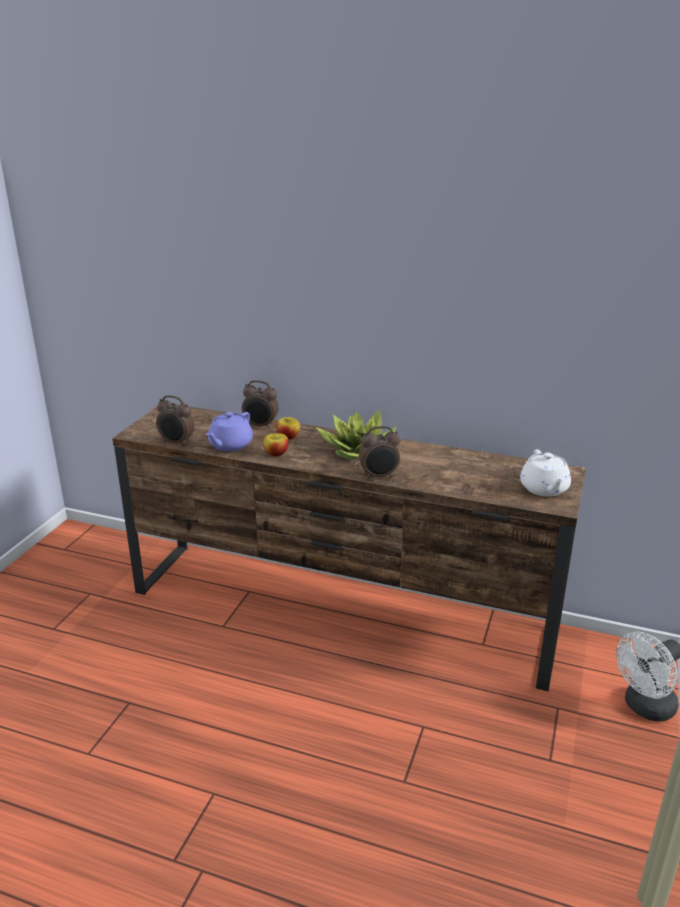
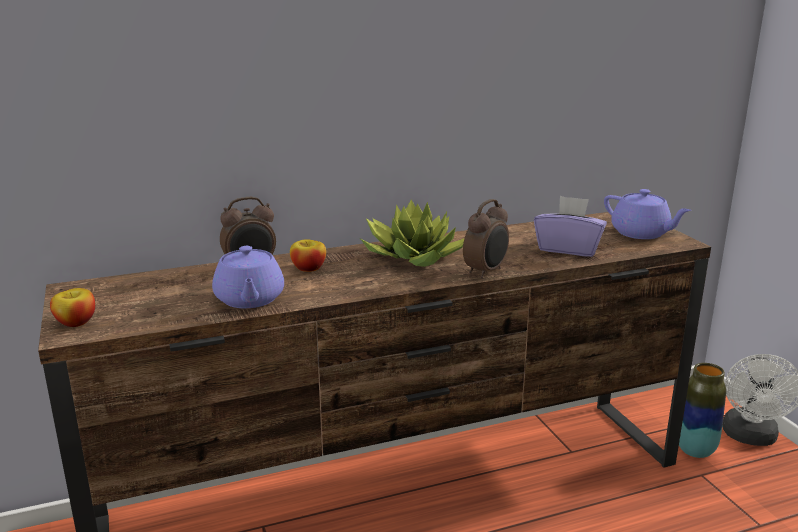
camera: 40 degrees left, 5 degrees down
alarm clock [156,395,194,447] -> none
apple [263,433,289,456] -> apple moved to [50,288,95,327]
white teapot [520,449,571,497] -> purple teapot [604,189,691,239]
none -> purple tissue box [534,196,607,257]
none -> vase [679,363,726,458]

